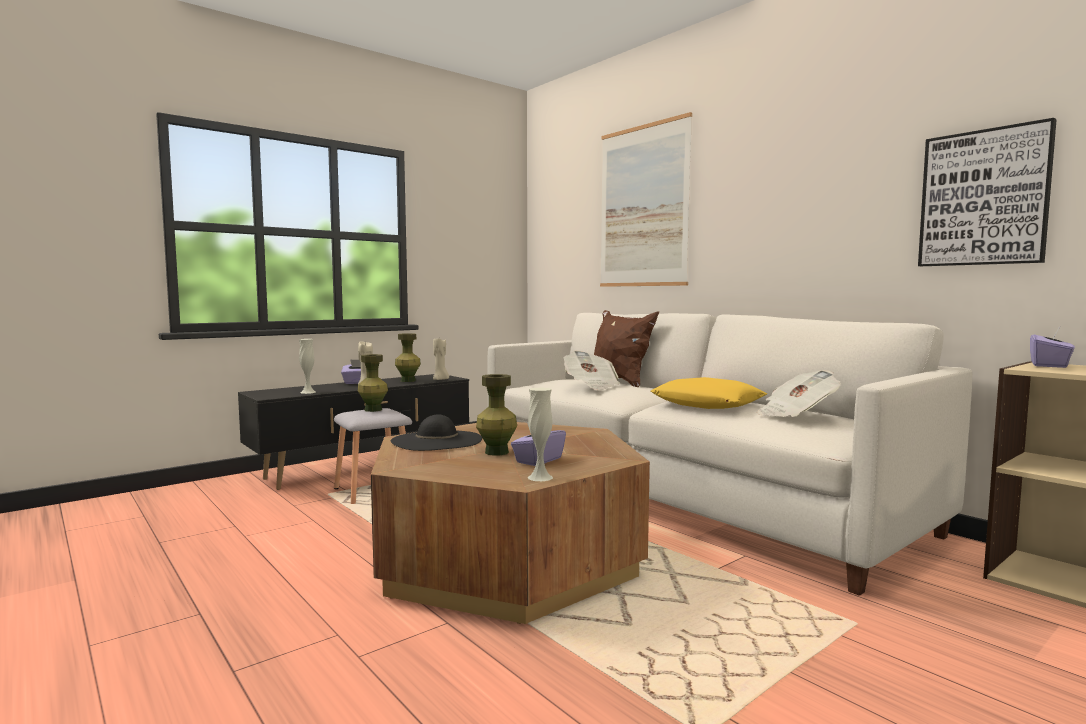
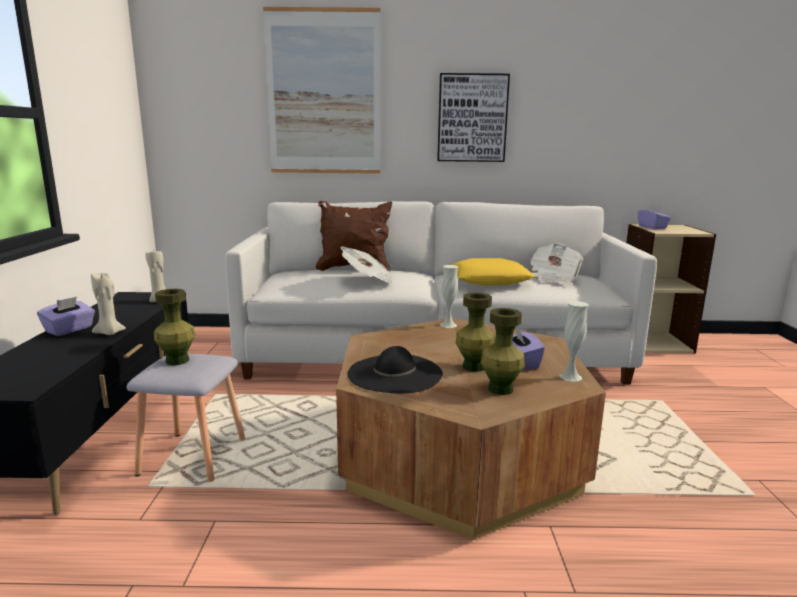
camera: 50 degrees left, 10 degrees up
white vase [299,339,316,394] -> white vase moved to [440,265,458,328]
green vase [395,333,421,382] -> green vase moved to [481,308,525,395]
picture [918,118,1057,266] -> picture moved to [437,73,510,162]

